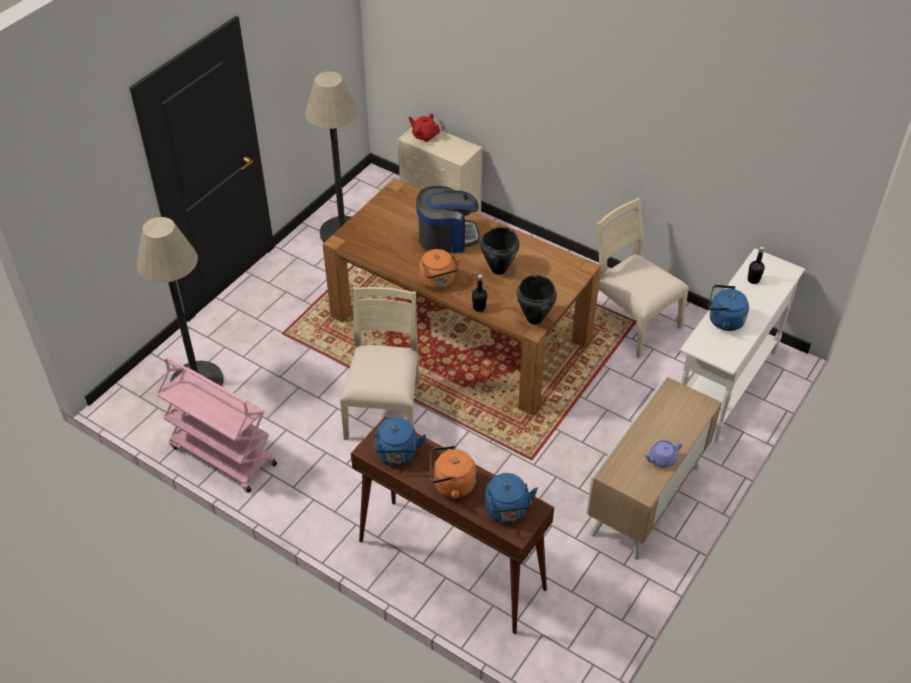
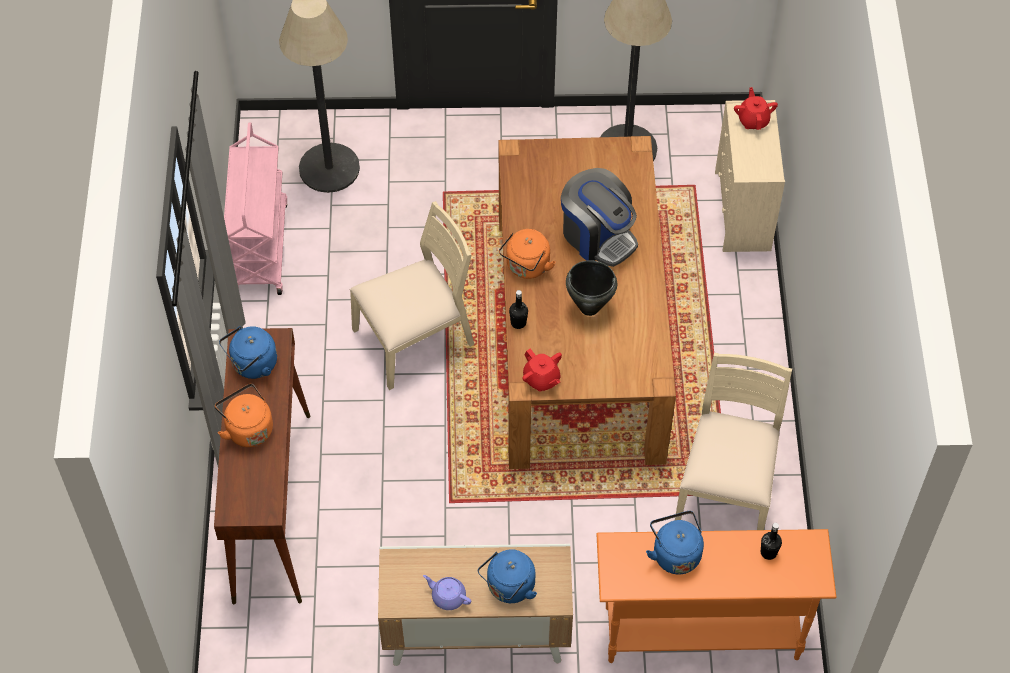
camera: 55 degrees right, 10 degrees up
blue kettle [485,473,538,523] -> blue kettle moved to [478,549,537,603]
black cooking pot [517,275,557,324] -> red teapot [522,348,562,392]
white console table [679,248,805,442] -> orange console table [596,529,837,663]

